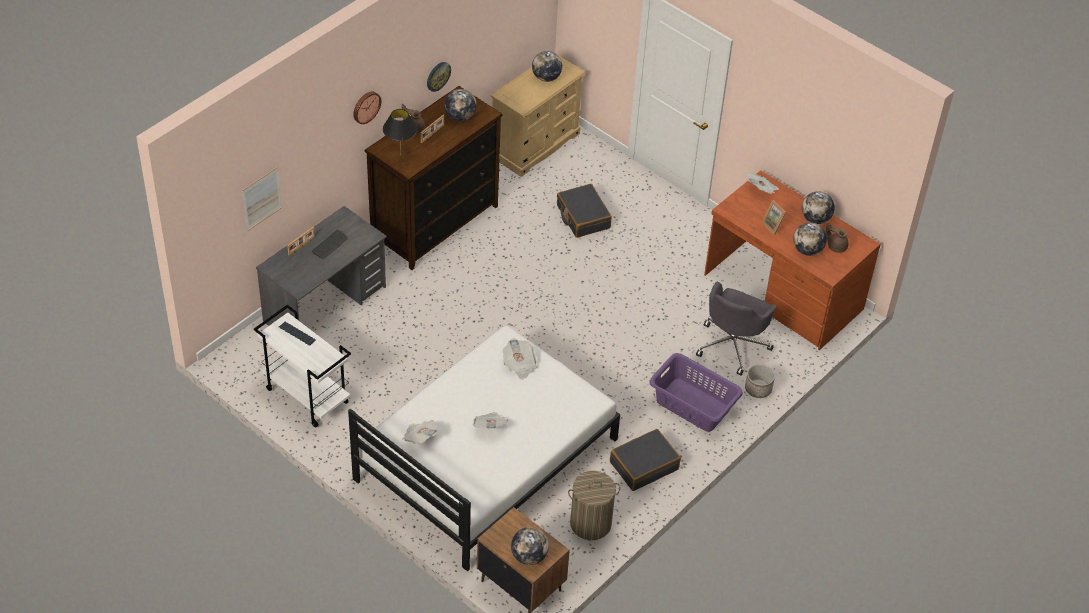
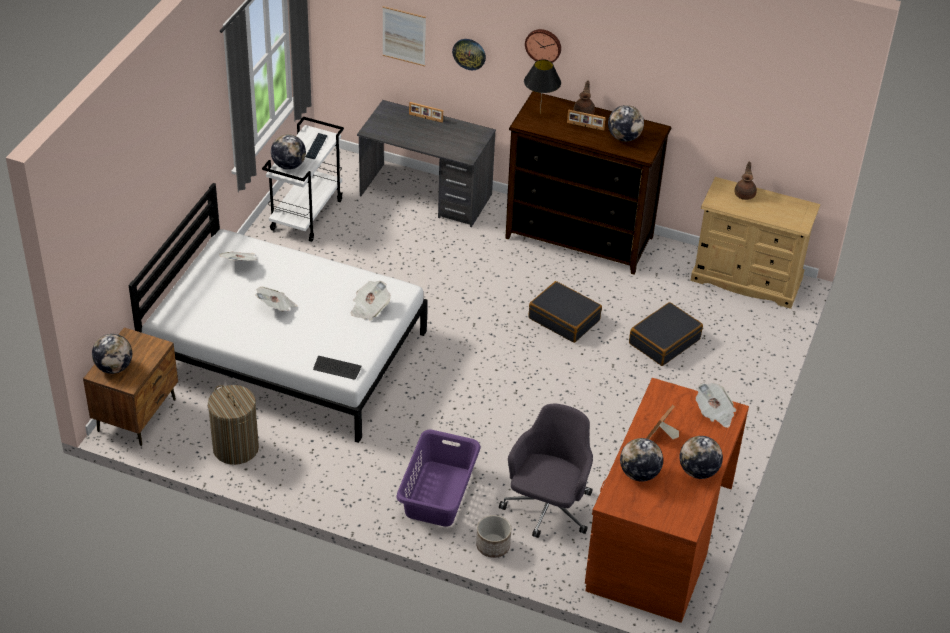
camera: 70 degrees right, 5 degrees down
keyboard [312,230,348,259] -> keyboard moved to [313,356,361,380]
wall clock [427,62,451,92] -> wall clock moved to [452,39,486,70]
globe [532,51,562,82] -> globe moved to [271,134,306,170]
black suitcase [610,429,681,491] -> black suitcase moved to [528,281,602,343]
grey office chair [696,282,777,375] -> grey office chair turned 105 degrees clockwise [499,404,593,538]
brown teapot [825,222,849,253] -> brown teapot moved to [735,162,757,200]

